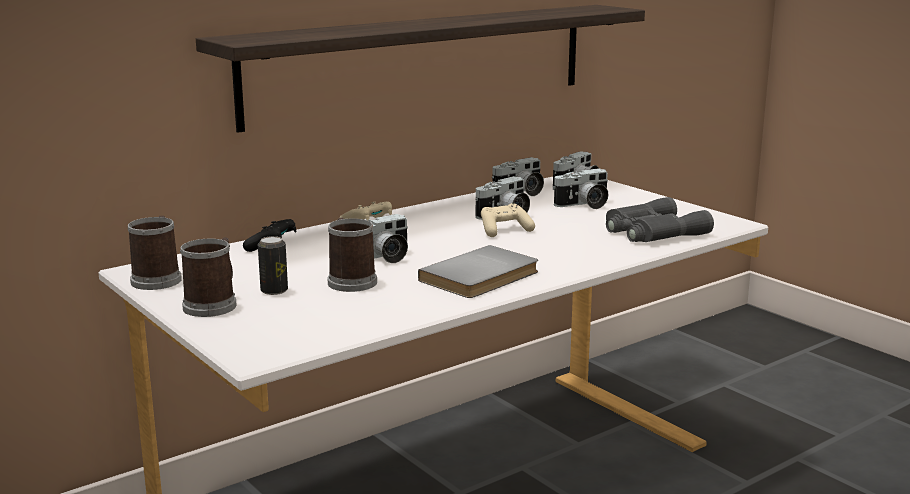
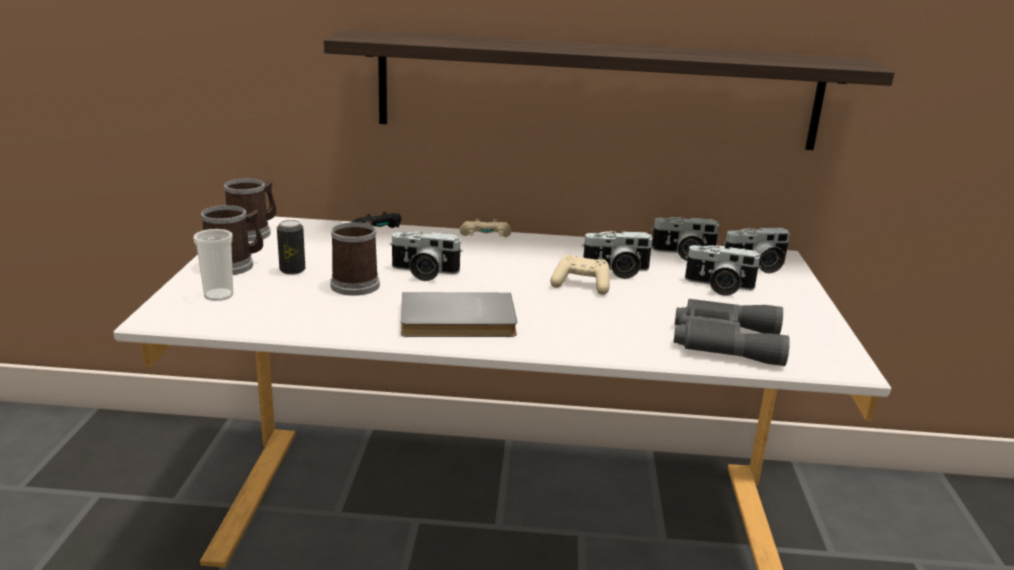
camera: 40 degrees right, 5 degrees up
none -> cup [193,229,233,301]

